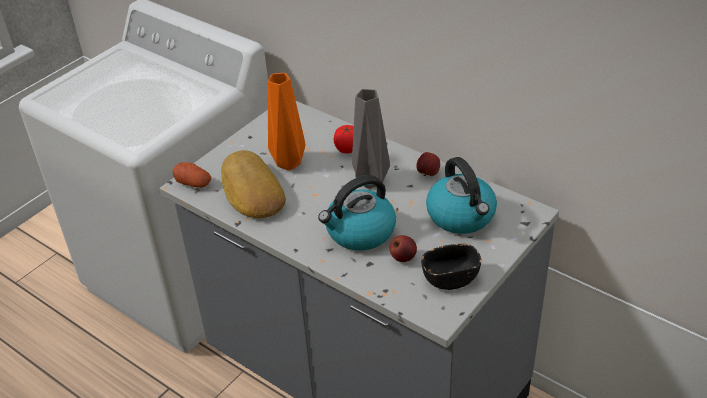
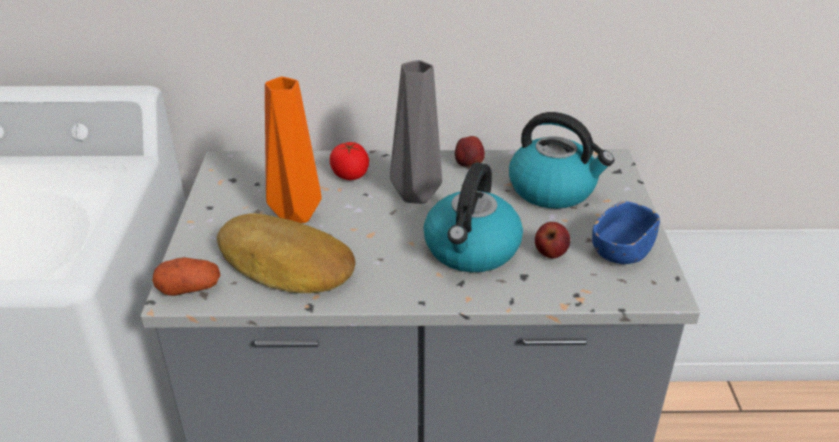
camera: 40 degrees left, 5 degrees down
black bowl [421,244,481,290] -> blue bowl [592,201,660,264]

